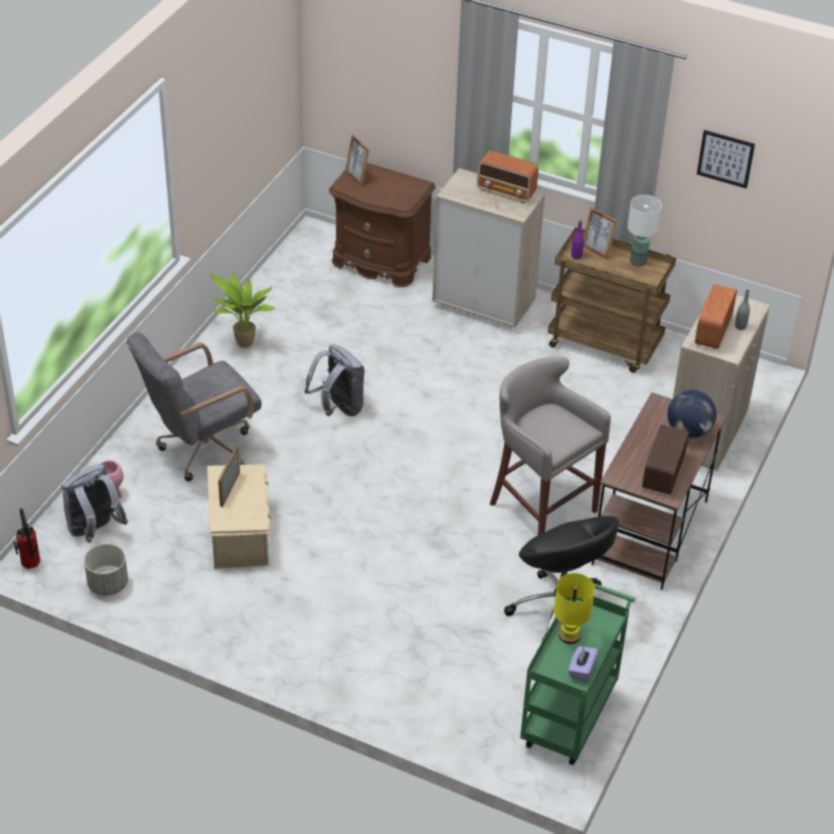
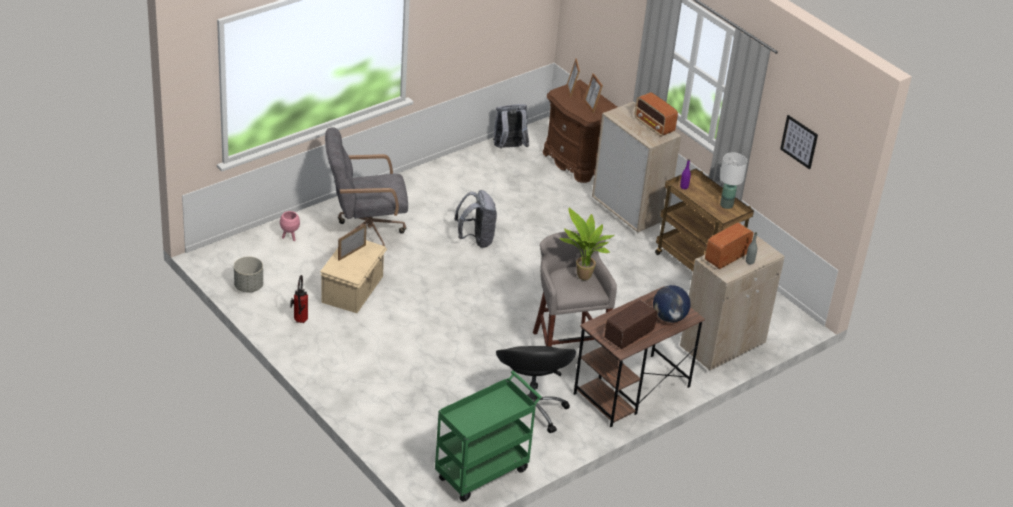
camera: 25 degrees right, 5 degrees down
fire extinguisher [13,508,40,569] -> fire extinguisher moved to [290,275,308,323]
grey backpack [61,464,128,543] -> grey backpack moved to [493,104,529,149]
potted plant [210,272,275,348] -> potted plant moved to [559,207,614,280]
yellow table lamp [554,573,595,644] -> none
purple tissue box [568,646,598,682] -> none
picture frame [583,207,617,259] -> picture frame moved to [584,73,603,113]

